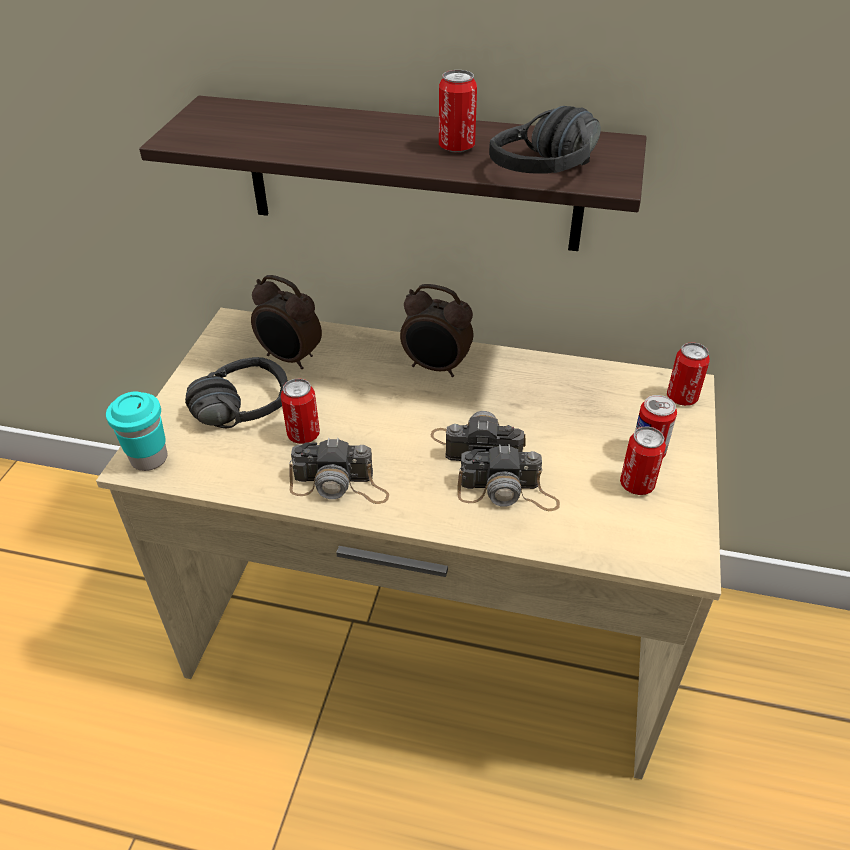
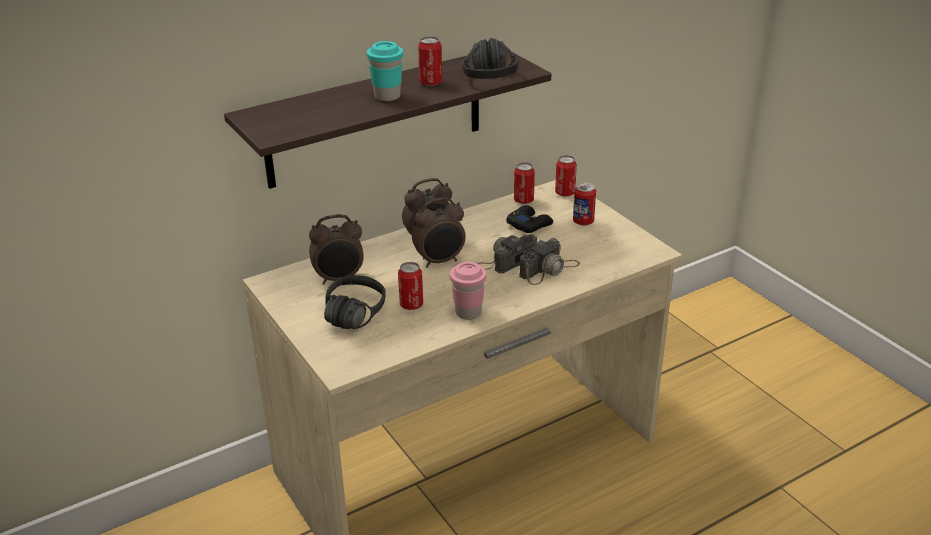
camera: 45 degrees left, 10 degrees down
turquoise cup [106,392,167,471] -> turquoise cup moved to [367,41,403,101]
camera [289,438,389,504] -> pink cup [450,262,486,320]
can [620,426,666,495] -> can moved to [514,162,535,204]
none -> alarm clock [412,197,466,268]
none -> black game controller [506,205,553,233]

